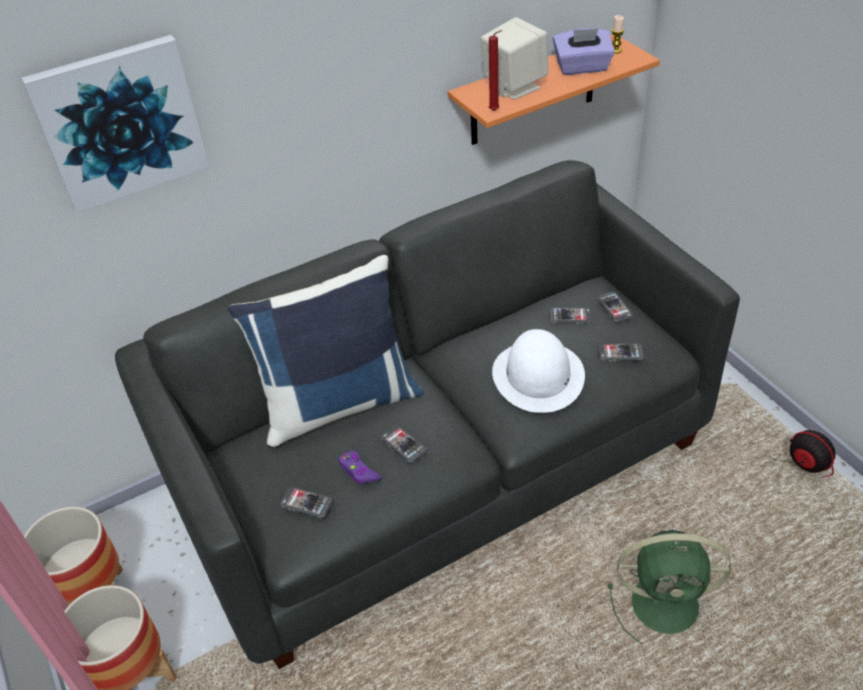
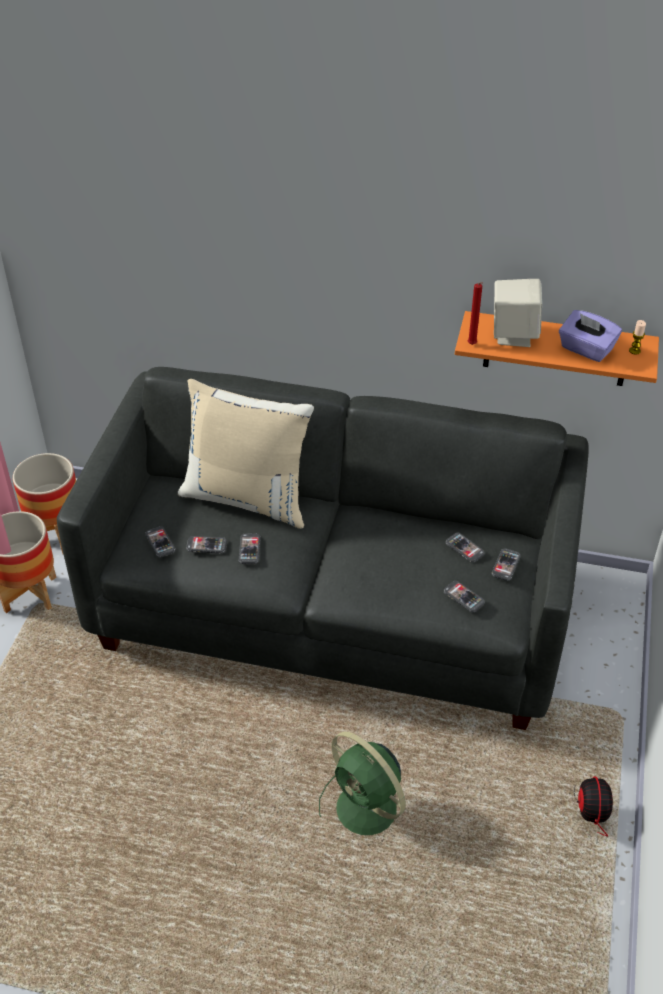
camera: 40 degrees right, 0 degrees up
picture [21,35,209,213] -> none
blue pillow [228,255,424,448] -> beige pillow [177,379,314,529]
purple game controller [338,451,381,484] -> phone [186,536,227,554]
white hat [492,329,585,413] -> none

